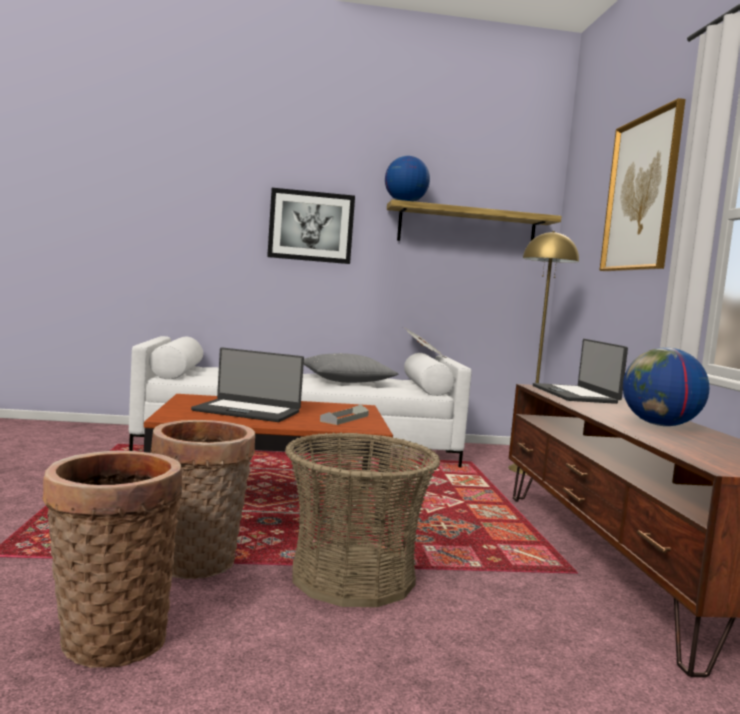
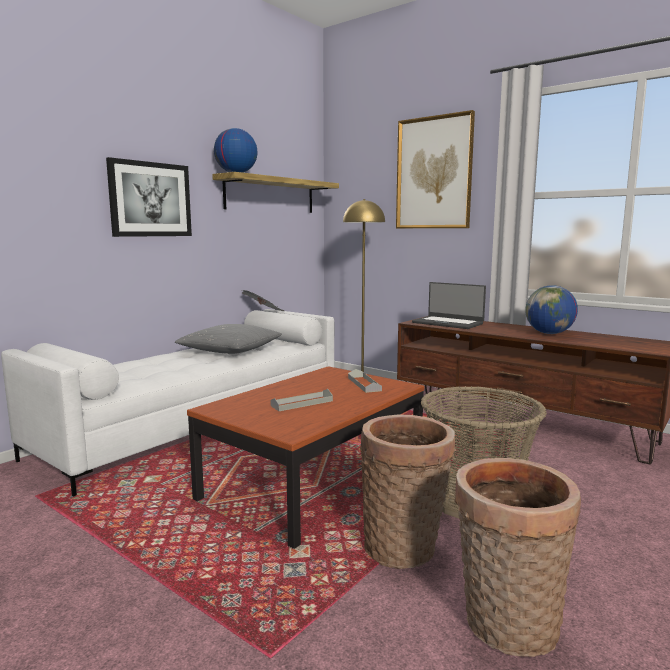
camera: 45 degrees left, 5 degrees up
laptop [191,348,304,422] -> grey tray [271,389,333,411]

